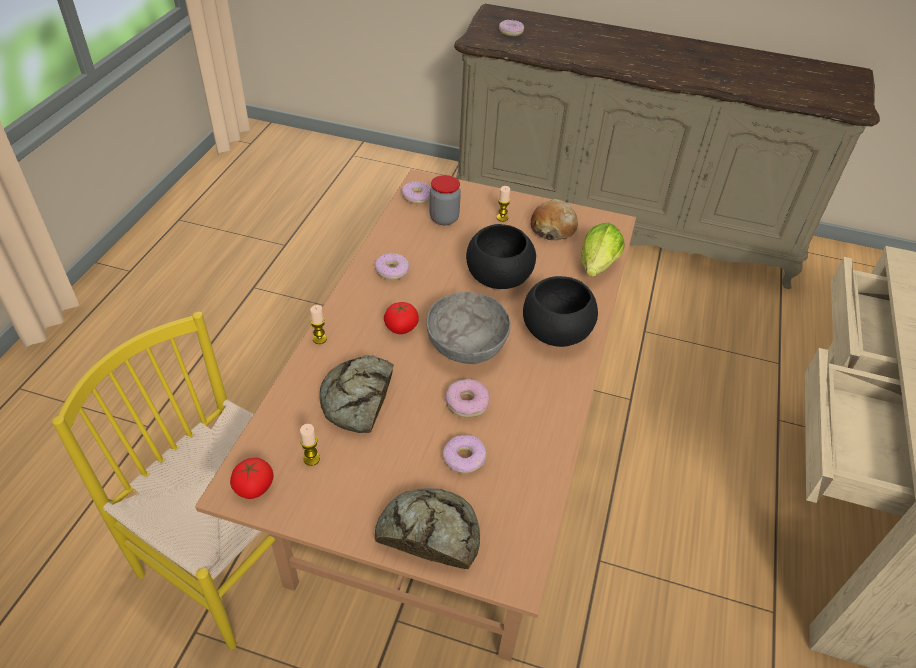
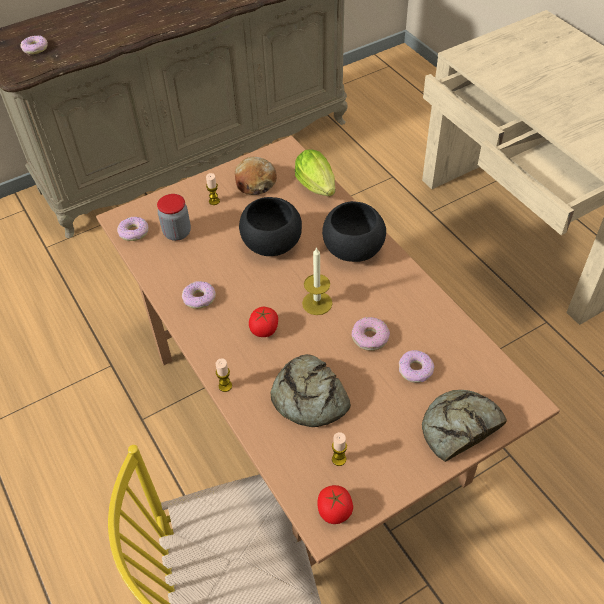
camera: 45 degrees left, 5 degrees up
grey bowl [426,292,511,364] -> candle [302,247,333,315]

